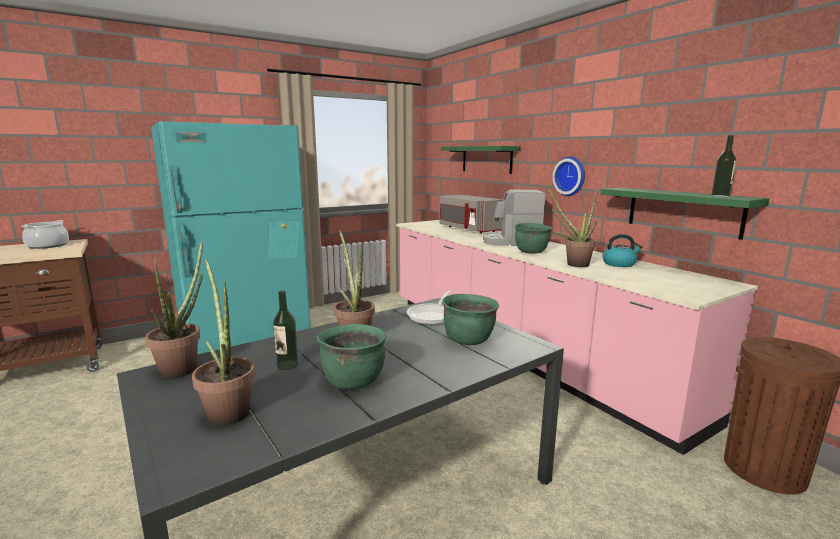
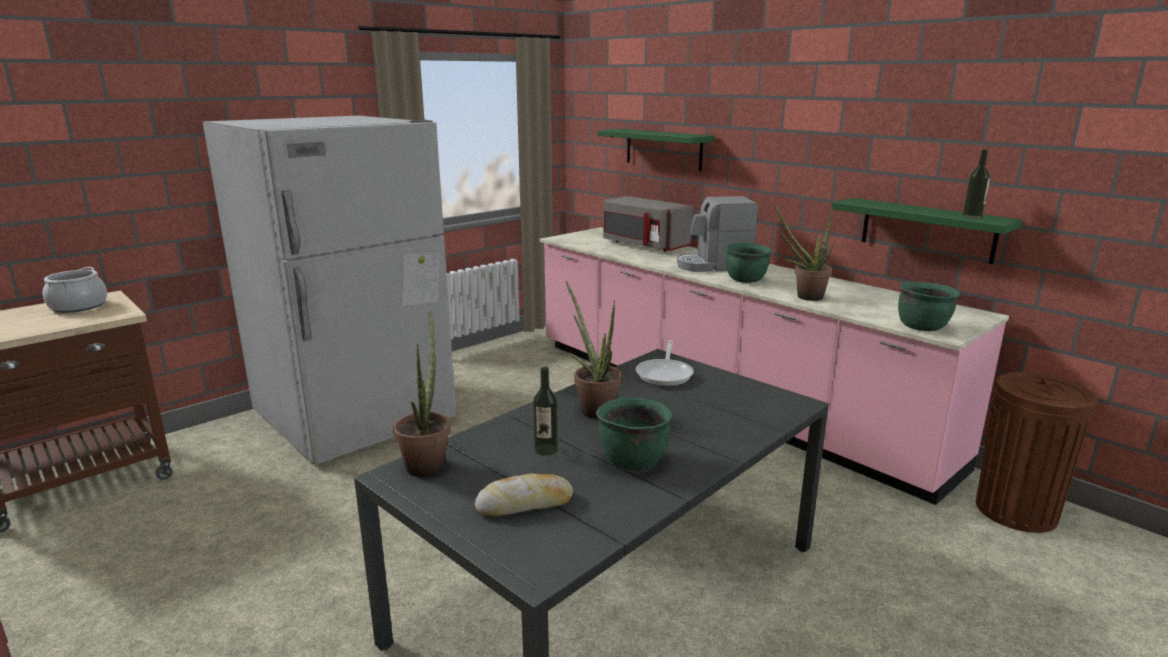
camera: 10 degrees left, 5 degrees up
turquoise fridge [151,121,311,355] -> white fridge [202,116,456,464]
potted plant [192,258,255,426] -> bread [475,474,573,516]
green cooking pot [442,294,499,345] -> green cooking pot moved to [898,282,960,331]
wall clock [552,157,585,196] -> none
kettle [602,234,642,267] -> none

